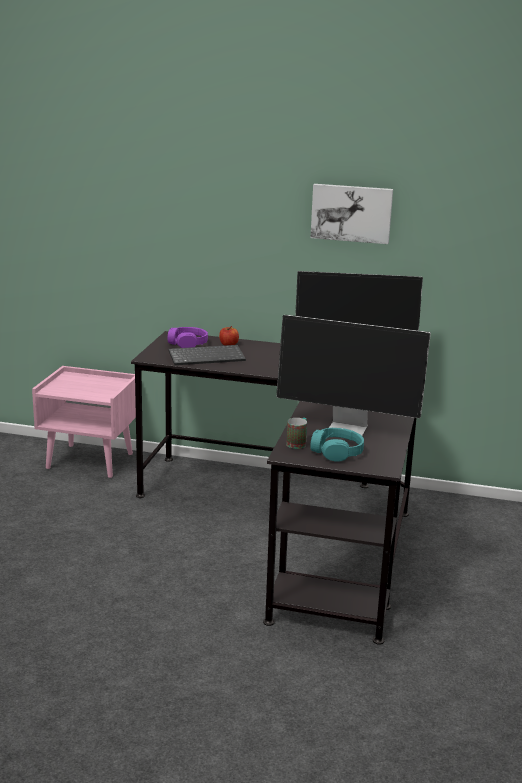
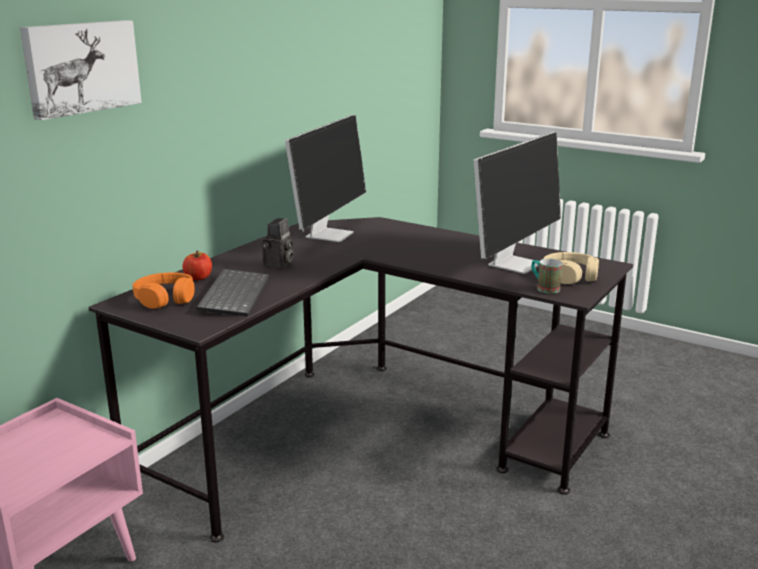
camera: 70 degrees left, 0 degrees up
purple headphones [168,327,208,348] -> orange headphones [133,272,195,309]
picture [310,184,393,244] -> picture moved to [20,20,142,120]
turquoise headphones [310,428,364,462] -> beige headphones [544,252,599,284]
none -> camera [262,218,293,270]

